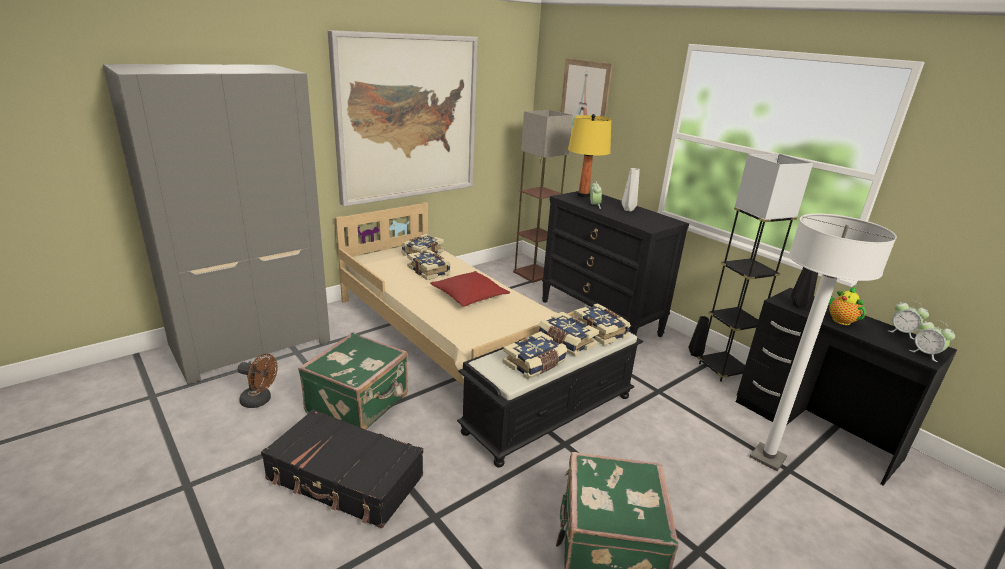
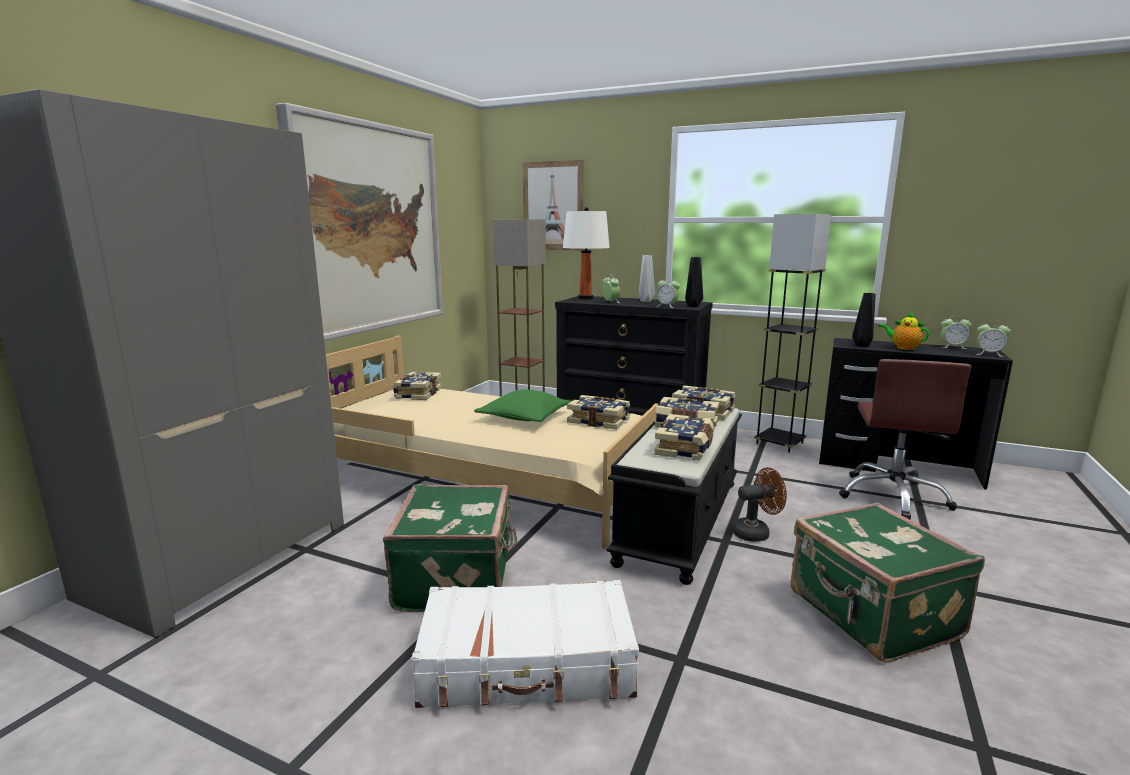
camera: 25 degrees left, 10 degrees down
brown fan [238,354,278,408] -> brown fan moved to [732,467,787,542]
black suitcase [261,409,423,529] -> white suitcase [411,580,639,708]
book [407,250,451,280] -> book moved to [567,395,630,430]
red pillow [430,271,510,307] -> green pillow [474,389,572,422]
yellow table lamp [568,114,612,197] -> white table lamp [563,207,610,299]
black vase [689,316,709,357] -> black vase moved to [685,257,703,307]
white floor lamp [750,213,897,471] -> brown office chair [839,359,971,520]
none -> alarm clock [657,277,680,308]

